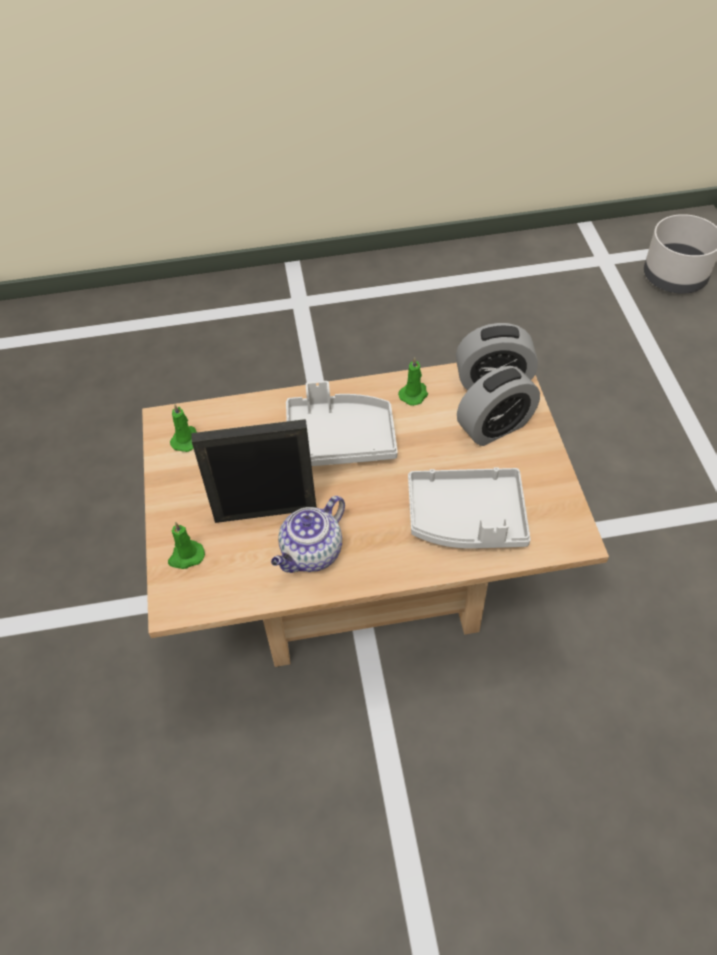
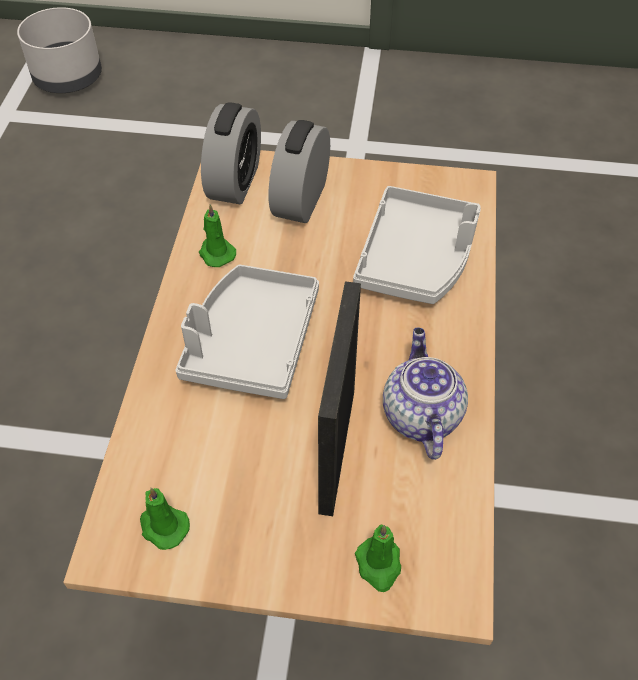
camera: 75 degrees left, 0 degrees up
teapot [271,496,345,573] -> teapot turned 150 degrees counterclockwise [383,328,468,460]
alarm clock [457,366,540,446] -> alarm clock turned 150 degrees counterclockwise [269,120,330,223]

